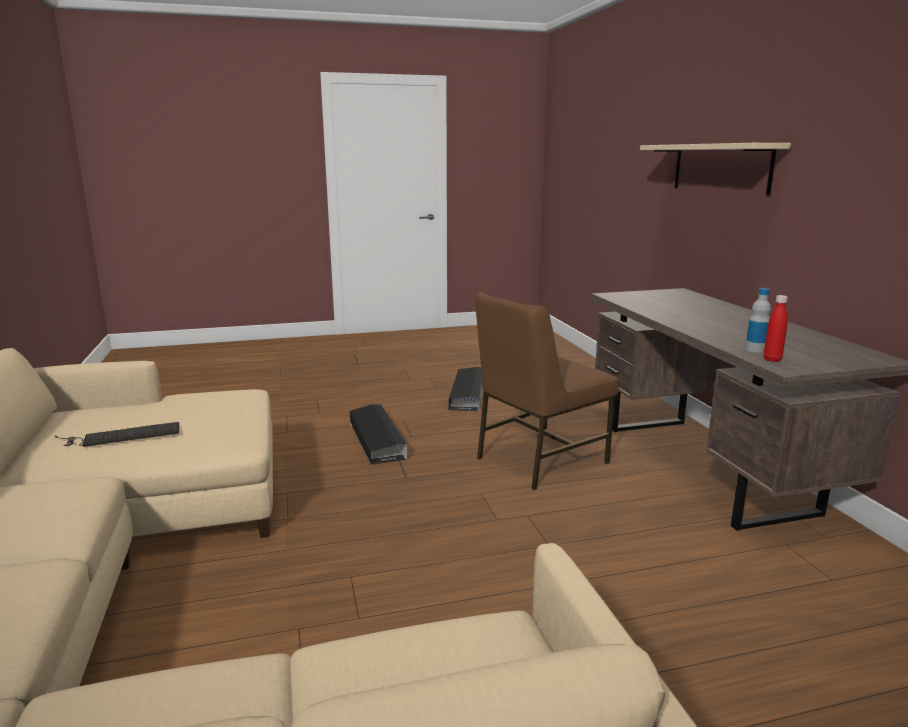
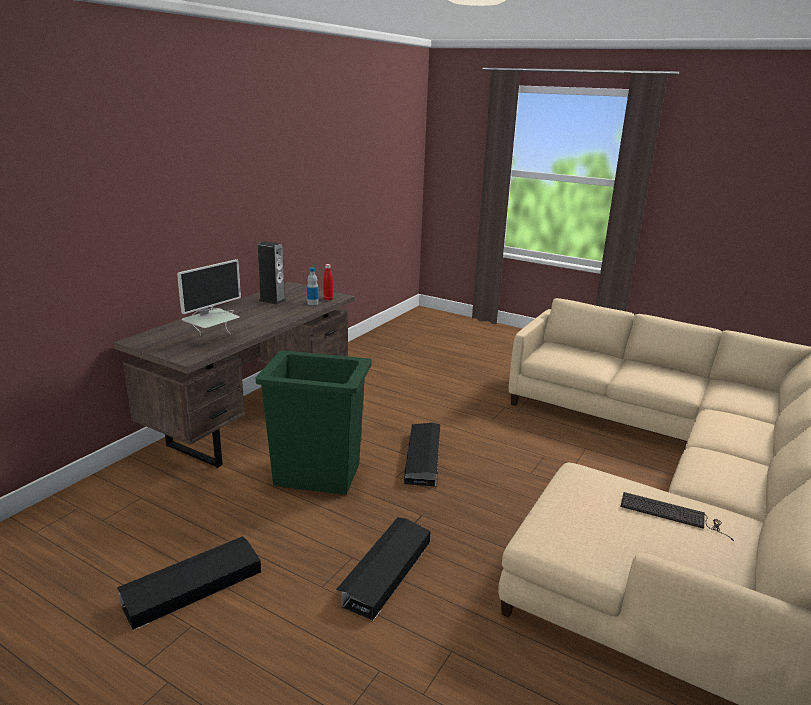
camera: 135 degrees left, 5 degrees up
brown chair [475,292,619,490] -> green trash can [256,351,372,495]
beige shelf [640,143,791,195] -> none
none -> monitor [177,259,241,336]
none -> speaker [257,241,287,305]
none -> black storage box [404,423,440,487]

